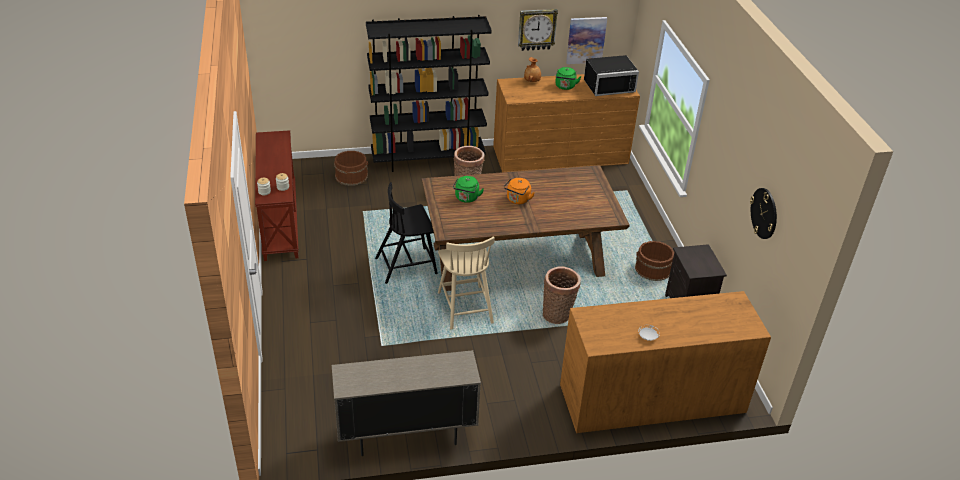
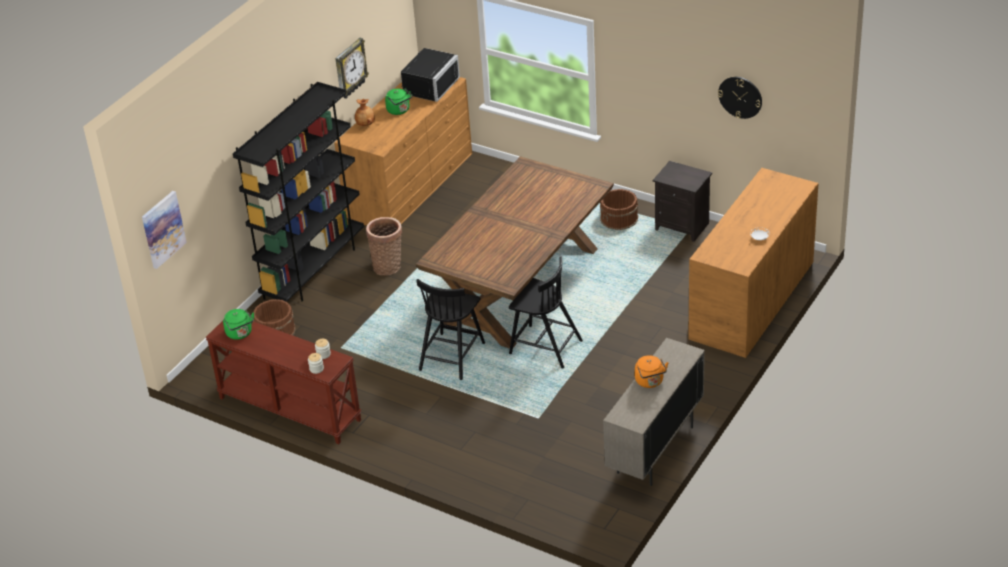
camera: 45 degrees left, 0 degrees up
beige chair [438,236,495,330] -> black chair [509,256,583,369]
green kettle [453,176,484,203] -> green kettle moved to [223,309,254,340]
orange kettle [504,178,535,204] -> orange kettle moved to [635,355,668,388]
basket [543,266,581,324] -> none
picture [566,17,607,64] -> picture moved to [142,191,187,269]

